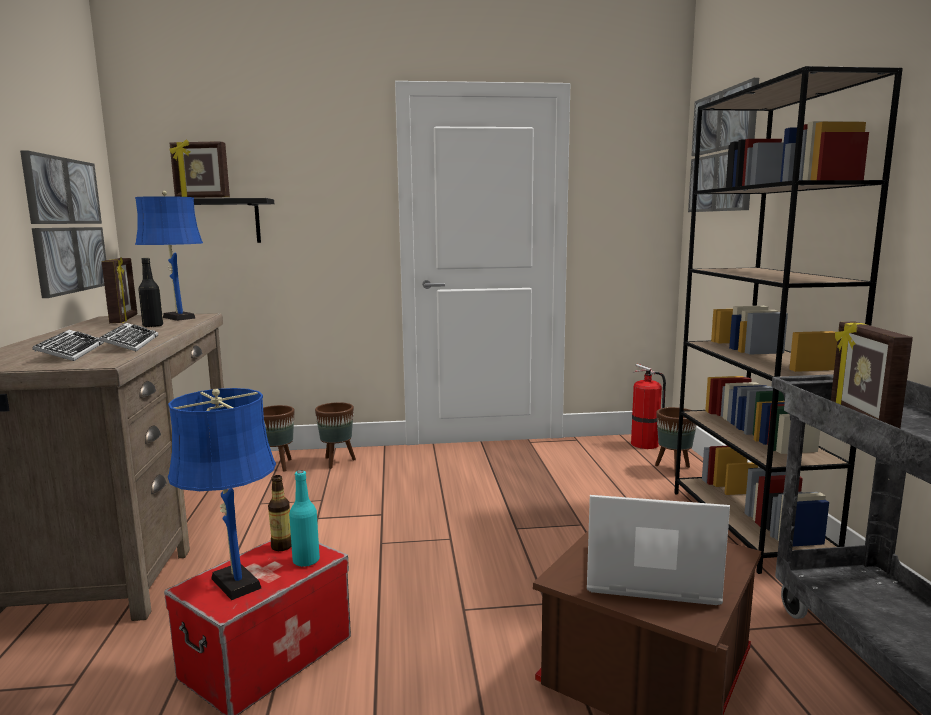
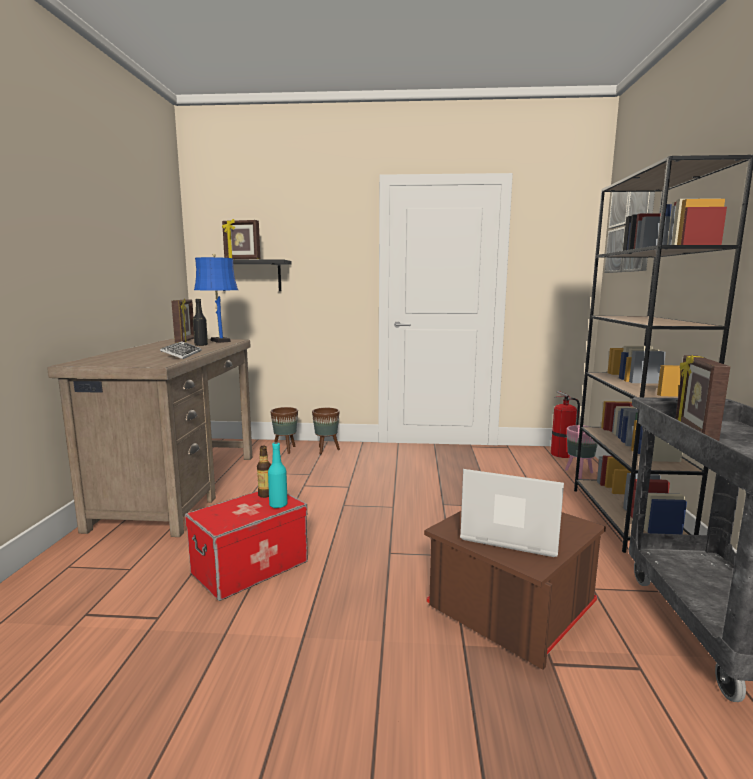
camera: 10 degrees right, 0 degrees up
picture [20,150,106,298] -> none
keyboard [32,330,104,361] -> none
blue table lamp [168,388,276,600] -> none
brown planter [655,407,697,475] -> pink planter [565,425,598,479]

